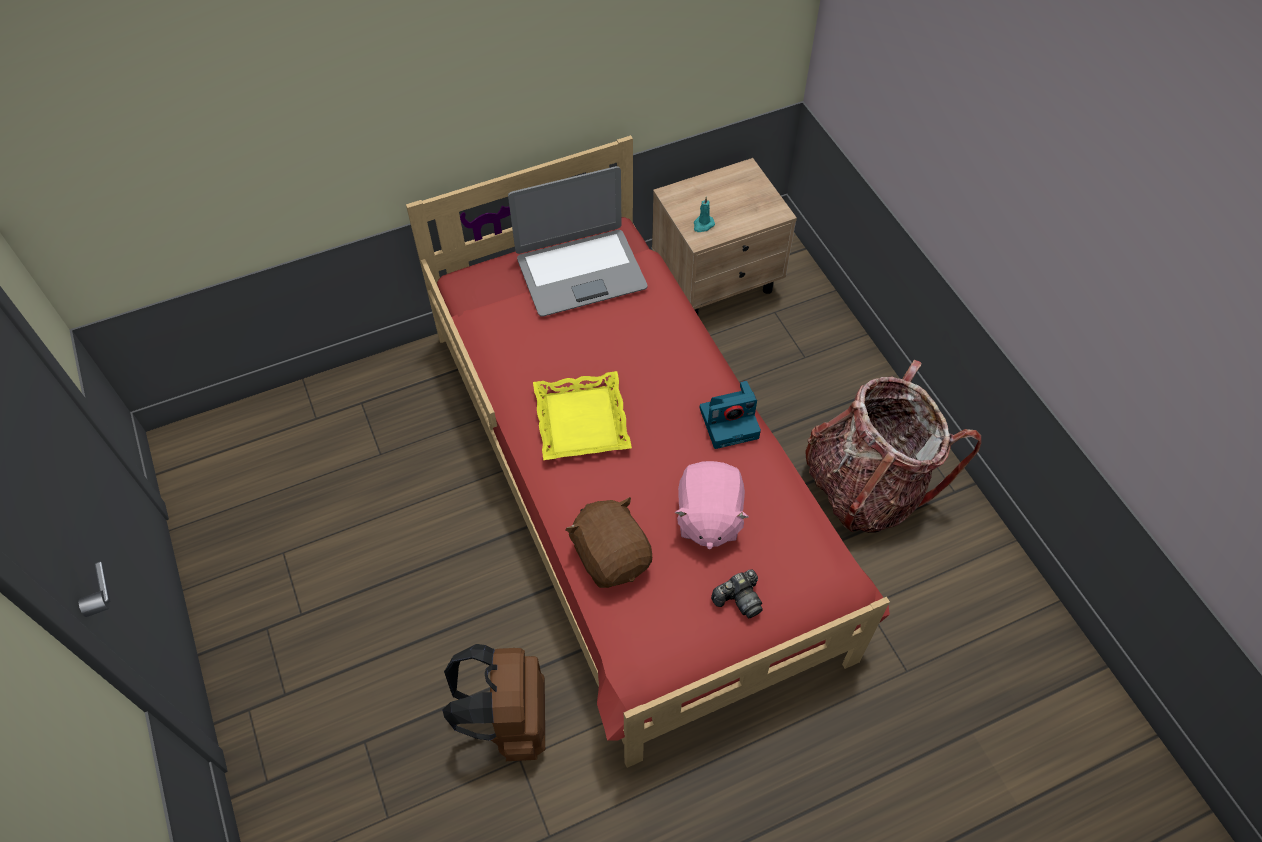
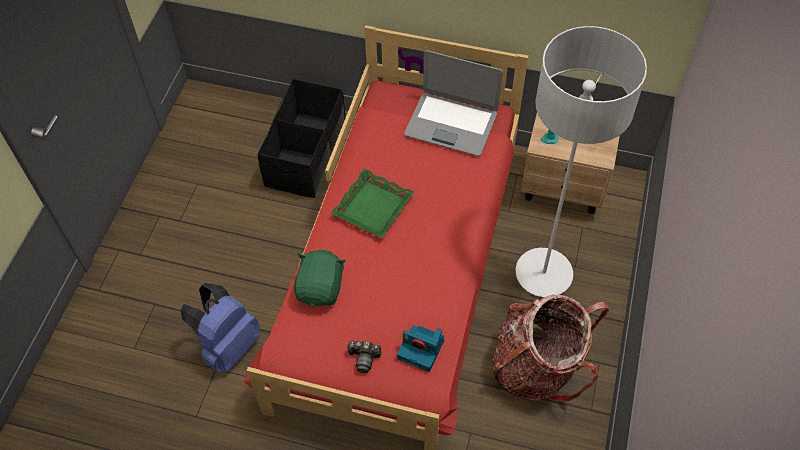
camera: 40 degrees right, 0 degrees up
brown backpack [442,644,545,761] -> blue backpack [181,283,260,373]
yellow tray [533,371,632,460] -> green tray [330,168,414,238]
brown plush toy [565,497,652,588] -> green plush toy [294,250,345,307]
pink plush toy [674,461,749,549] -> none
camera [700,381,761,449] -> camera moved to [397,325,445,372]
none -> black storage box [258,79,345,198]
none -> grey floor lamp [516,26,647,297]

